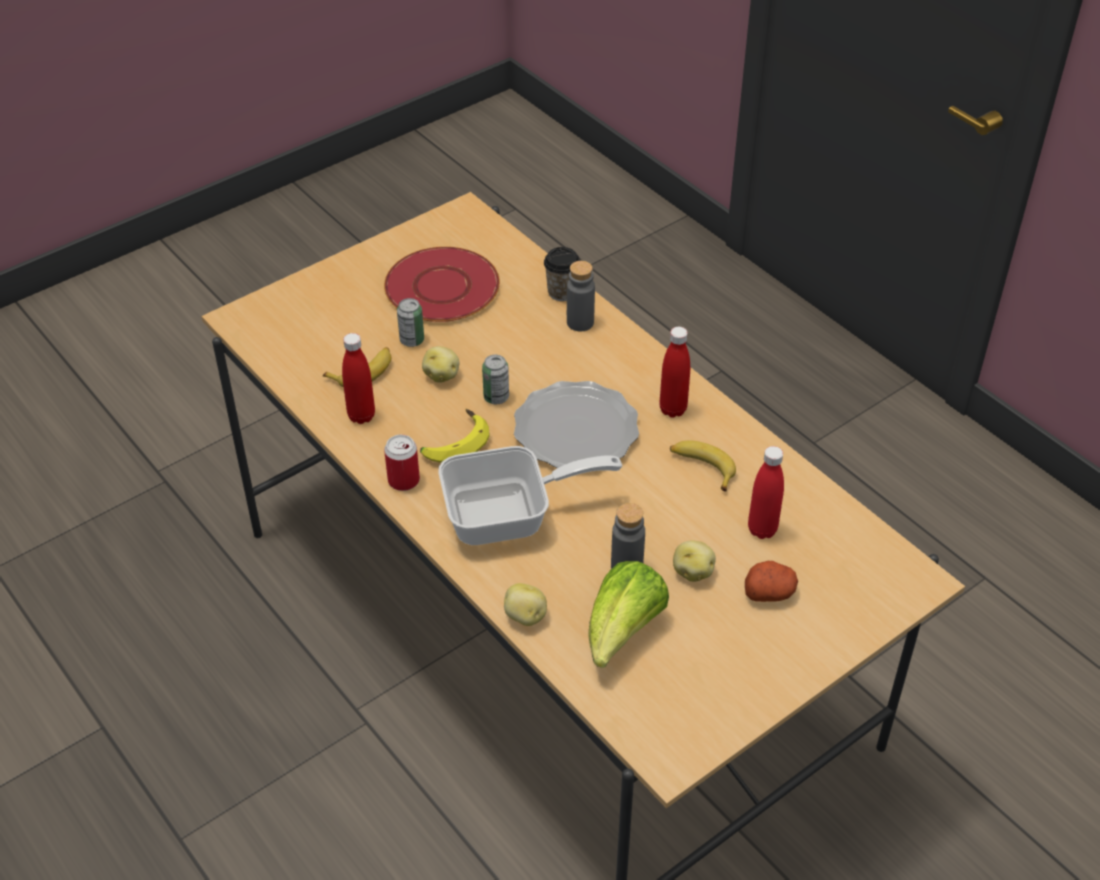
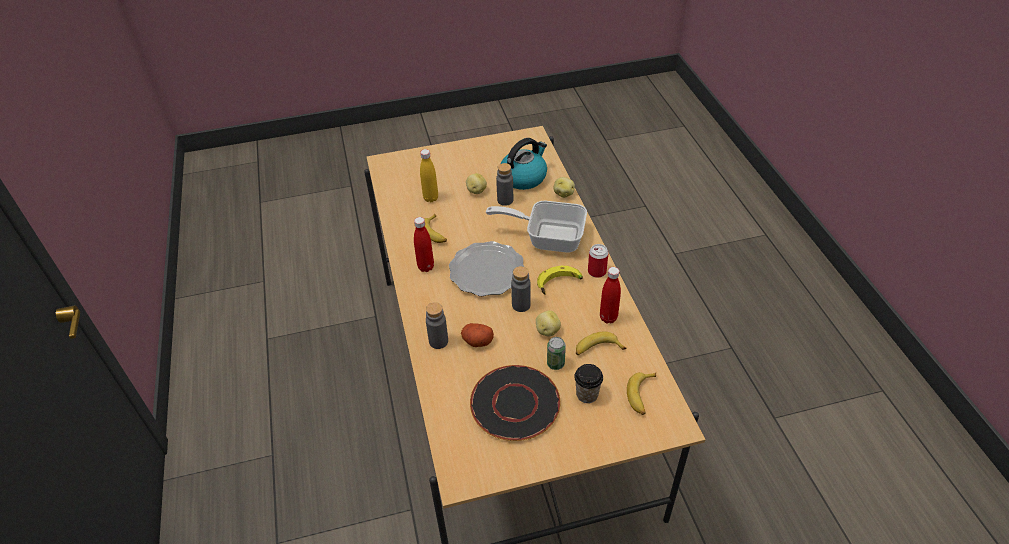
camera: 155 degrees left, 0 degrees up
red plate [384,247,500,322] -> black plate [470,365,560,441]
can [482,355,509,404] -> grey bottle [511,266,531,312]
cup [544,247,580,301] -> cup moved to [574,364,603,403]
lettuce [589,561,669,668] -> kettle [501,138,547,190]
potato [745,561,798,602] -> potato moved to [461,323,494,347]
red bottle [748,446,784,539] -> yellow bottle [420,149,438,202]
none -> banana [627,372,656,415]

